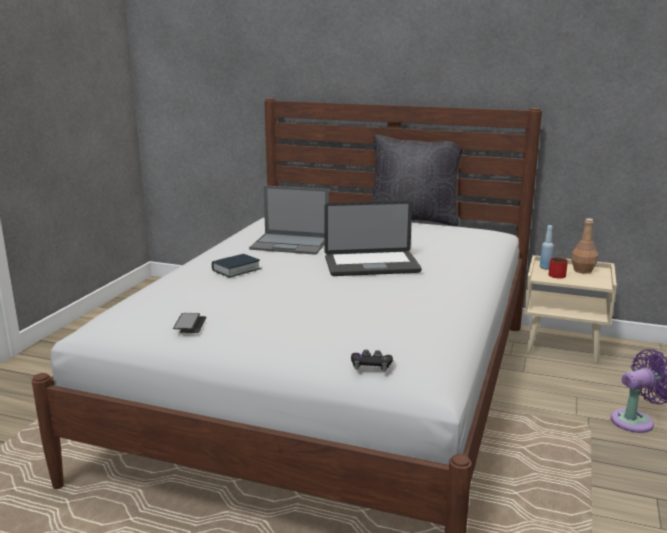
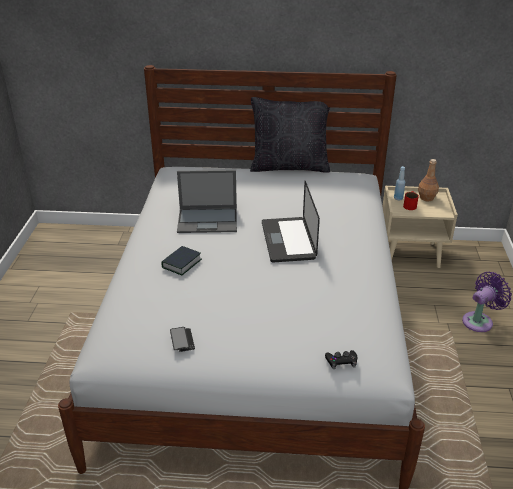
camera: 15 degrees left, 15 degrees up
laptop [324,201,422,276] -> laptop turned 105 degrees clockwise [262,181,320,262]

